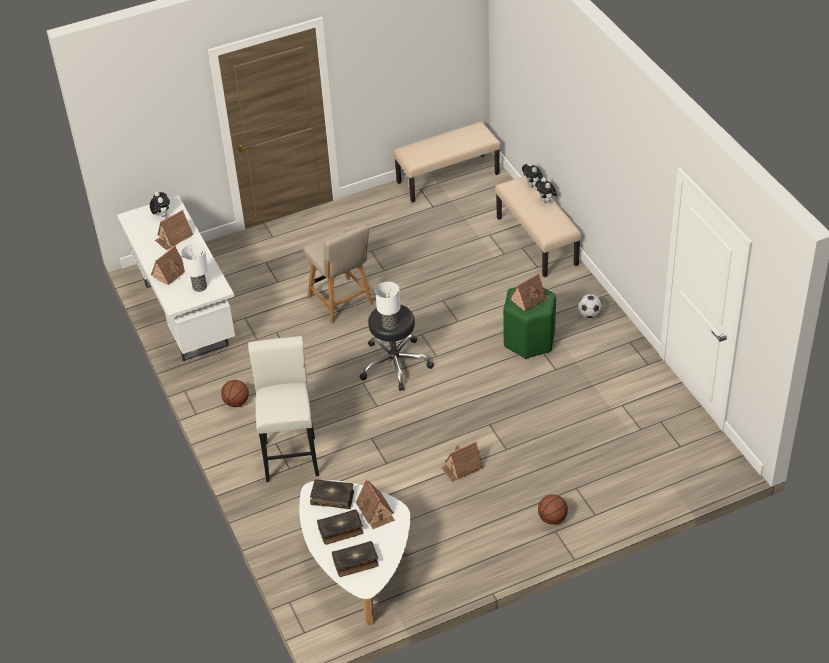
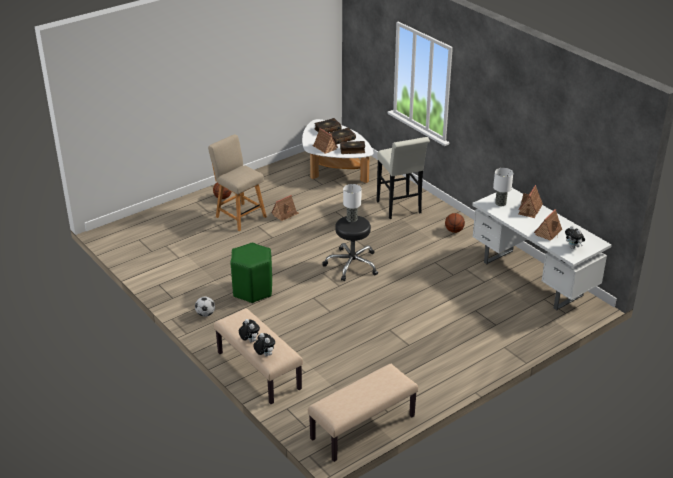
camera: 165 degrees right, 10 degrees down
beige chair [303,224,374,324] -> beige chair moved to [208,134,267,231]
toy house [509,273,549,311] -> none

